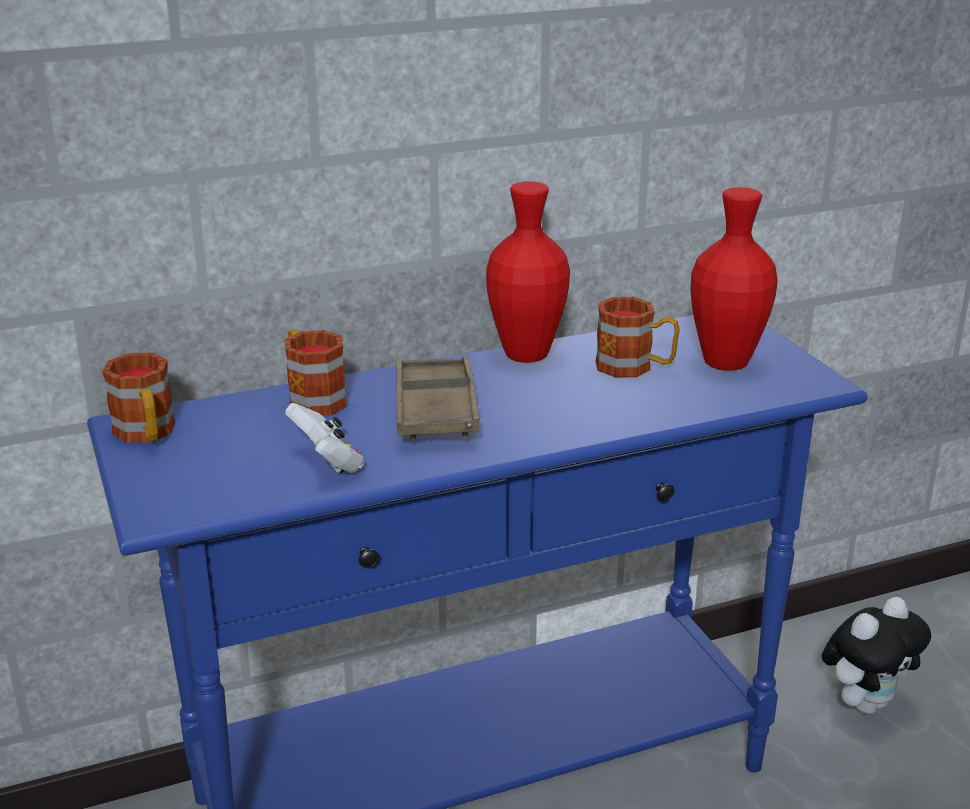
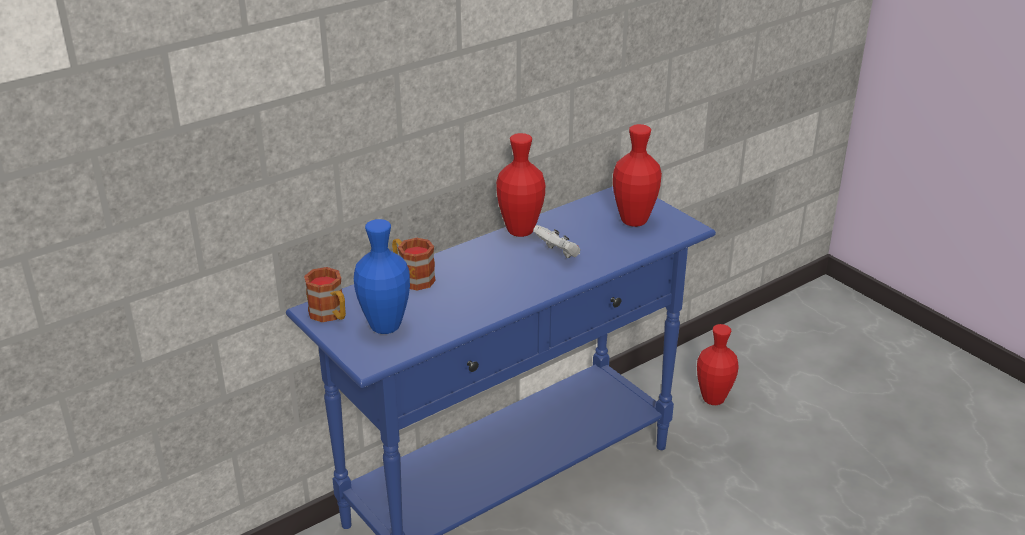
camera: 15 degrees left, 5 degrees up
white game controller [285,403,364,473] -> white game controller moved to [533,225,580,258]
brown tray [396,356,480,440] -> none
mug [595,297,680,377] -> none
plush toy [822,597,931,714] -> red vase [697,324,739,405]
none -> blue vase [354,219,410,334]

